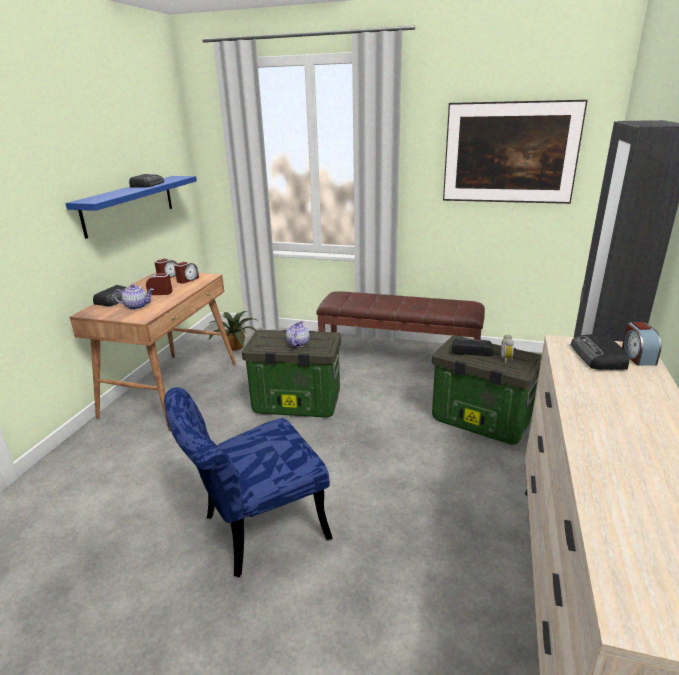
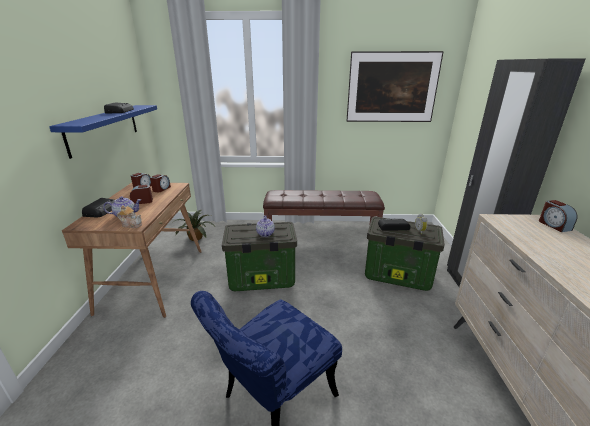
camera: 15 degrees left, 0 degrees up
radio [571,333,629,370] -> none
none -> teapot [117,205,142,228]

